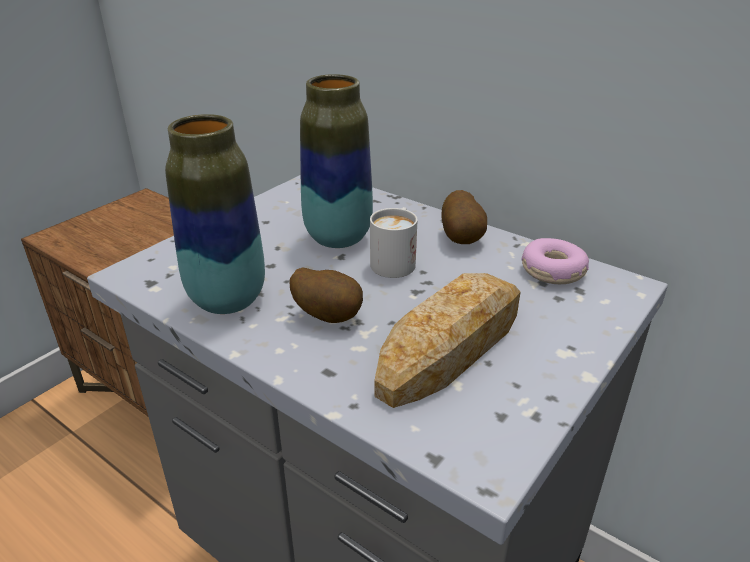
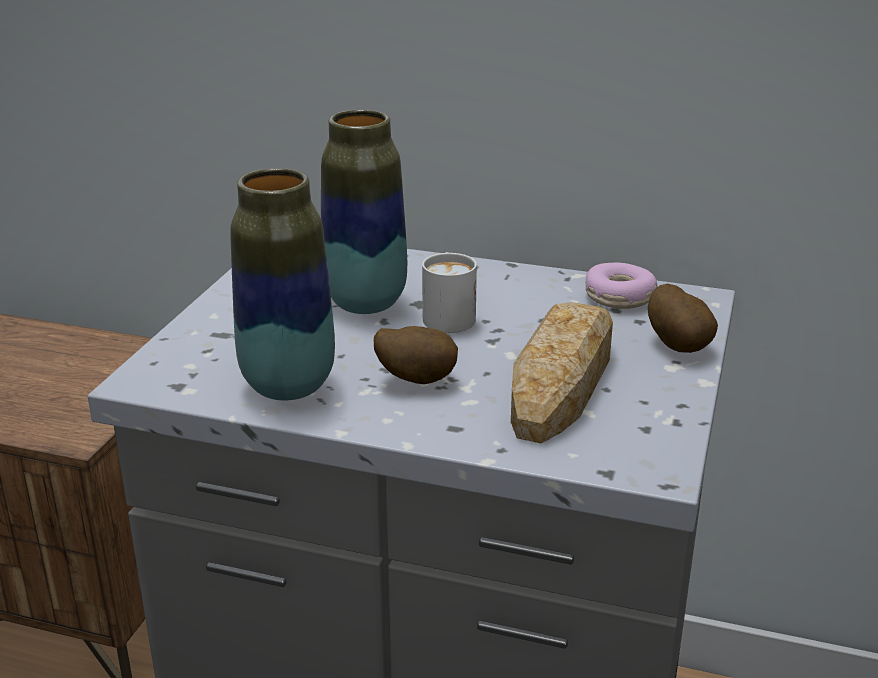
camera: 20 degrees left, 5 degrees down
potato [441,190,487,244] -> potato moved to [648,283,718,353]

